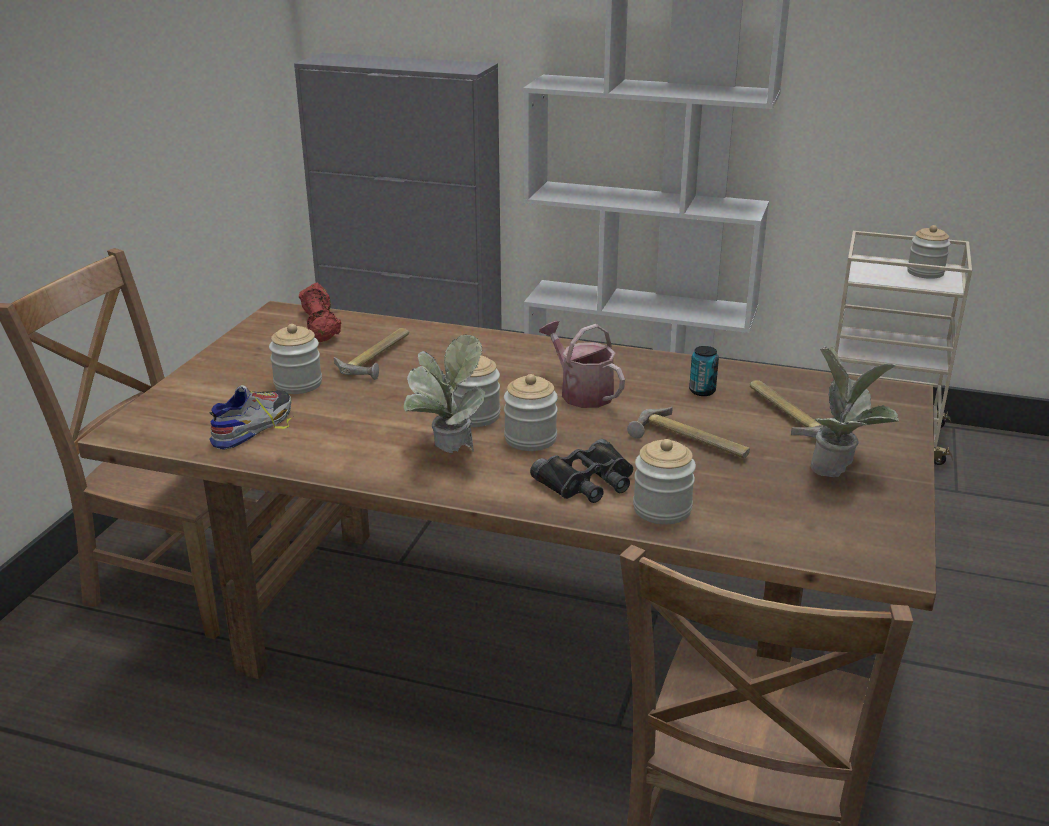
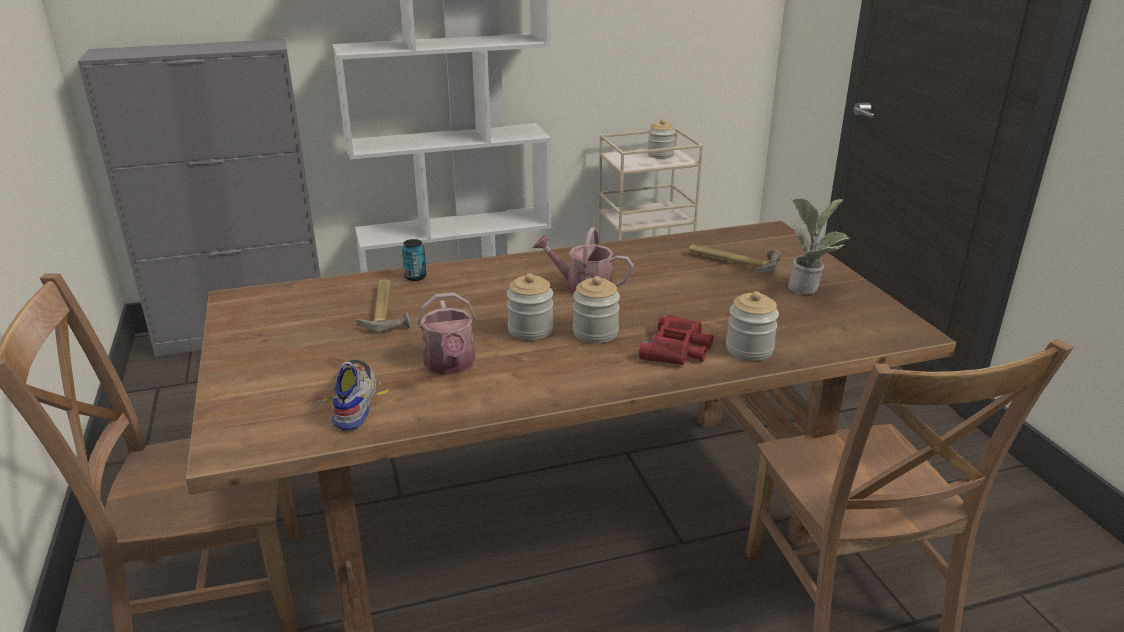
camera: 35 degrees left, 0 degrees up
jar [269,324,322,394] -> none
red dumbbell [299,283,341,342] -> none
potted plant [404,335,485,453] -> none
black binoculars [530,439,633,503] -> red binoculars [639,313,713,365]
hammer [627,407,750,458] -> none
can [689,346,719,396] -> can moved to [402,239,427,281]
none -> watering can [417,292,476,375]

